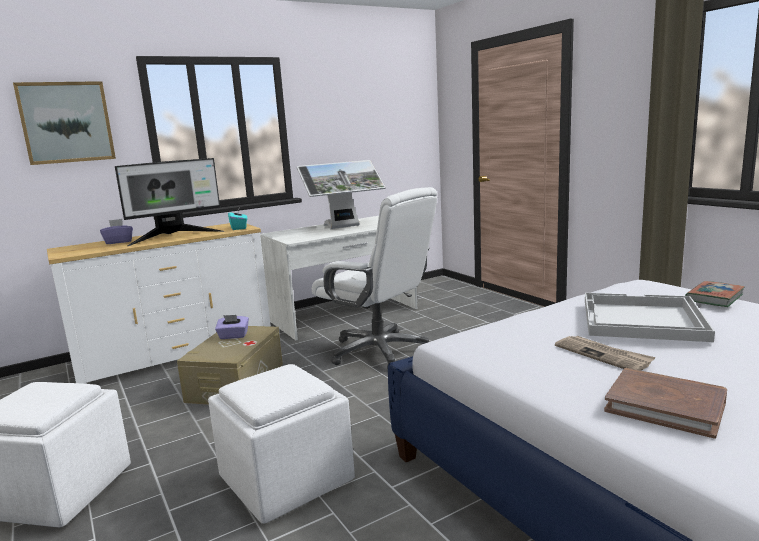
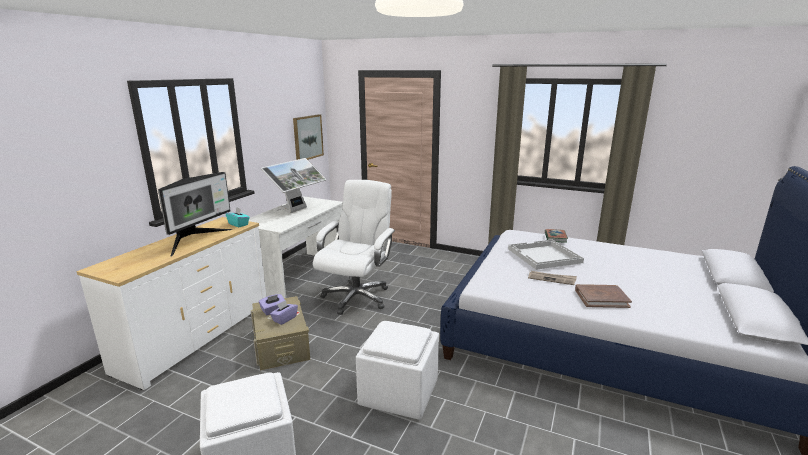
camera: 35 degrees left, 5 degrees up
picture [13,81,116,165] -> picture moved to [293,114,324,160]
purple tissue box [100,219,133,244] -> purple tissue box moved to [270,300,298,325]
white office chair [312,187,437,369] -> white office chair turned 75 degrees counterclockwise [313,180,395,315]

